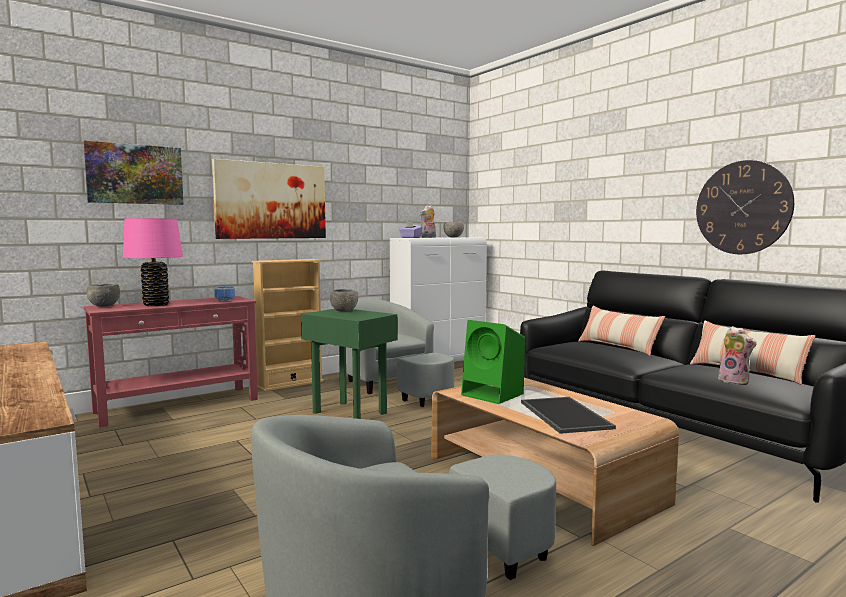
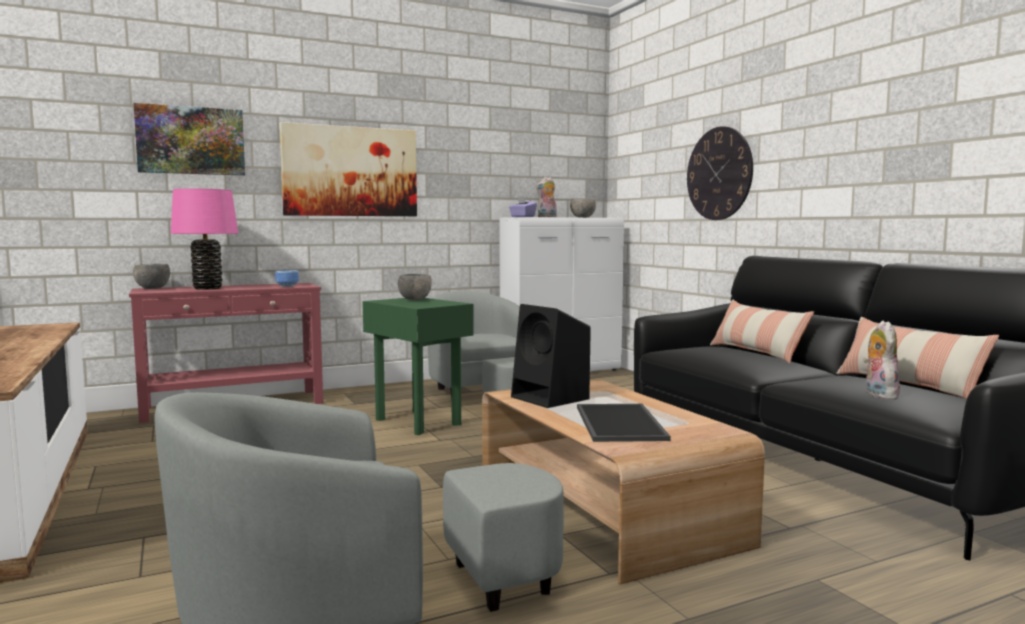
camera: 10 degrees right, 0 degrees up
beige bookcase [252,259,324,392] -> none
green speaker [461,320,525,404] -> black speaker [511,304,591,408]
wall clock [696,160,794,254] -> wall clock moved to [687,126,753,220]
plush toy [715,326,757,385] -> plush toy turned 150 degrees counterclockwise [863,321,900,400]

